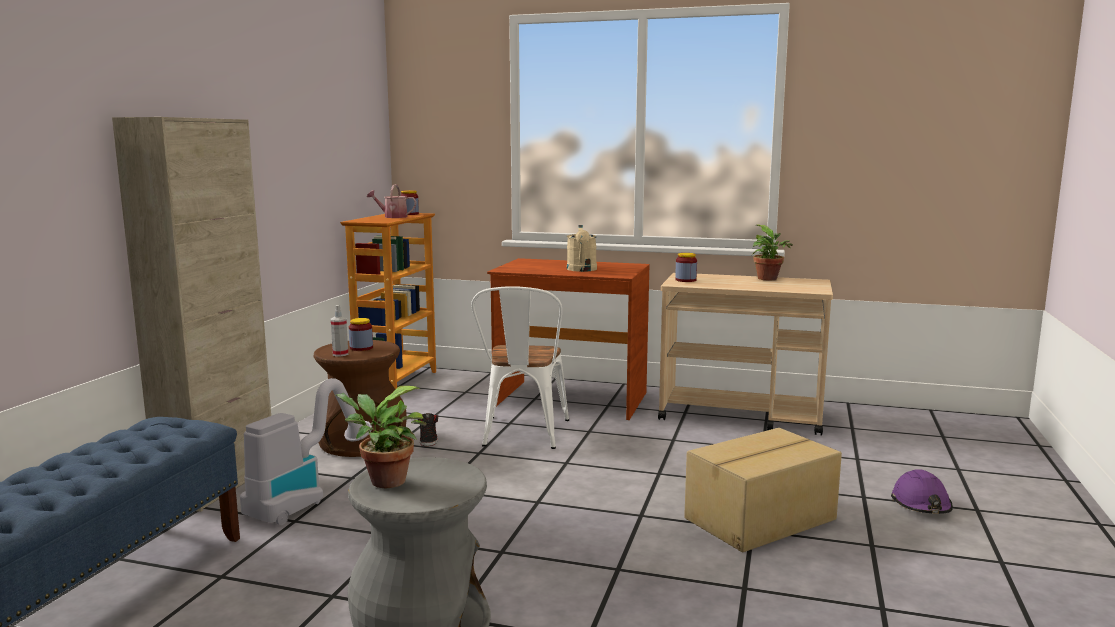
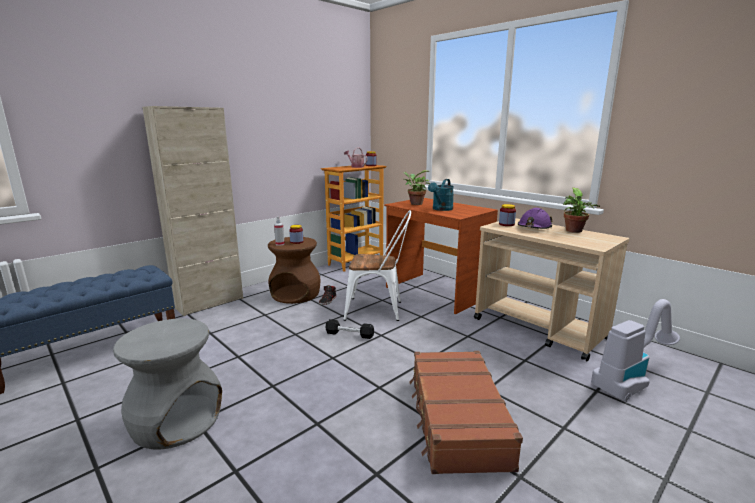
camera: 30 degrees right, 5 degrees up
vacuum cleaner [240,378,372,525] -> vacuum cleaner moved to [591,299,680,402]
potted plant [335,386,427,488] -> potted plant moved to [403,170,430,205]
white chair [471,286,569,449] -> white chair turned 120 degrees counterclockwise [344,210,411,321]
beige watering can [567,225,597,272] -> turquoise watering can [428,179,454,211]
cardboard box [684,428,842,552] -> brown suitcase [409,351,523,474]
purple hard hat [891,469,953,514] -> purple hard hat moved to [518,208,553,229]
none -> black dumbbell [325,319,374,339]

